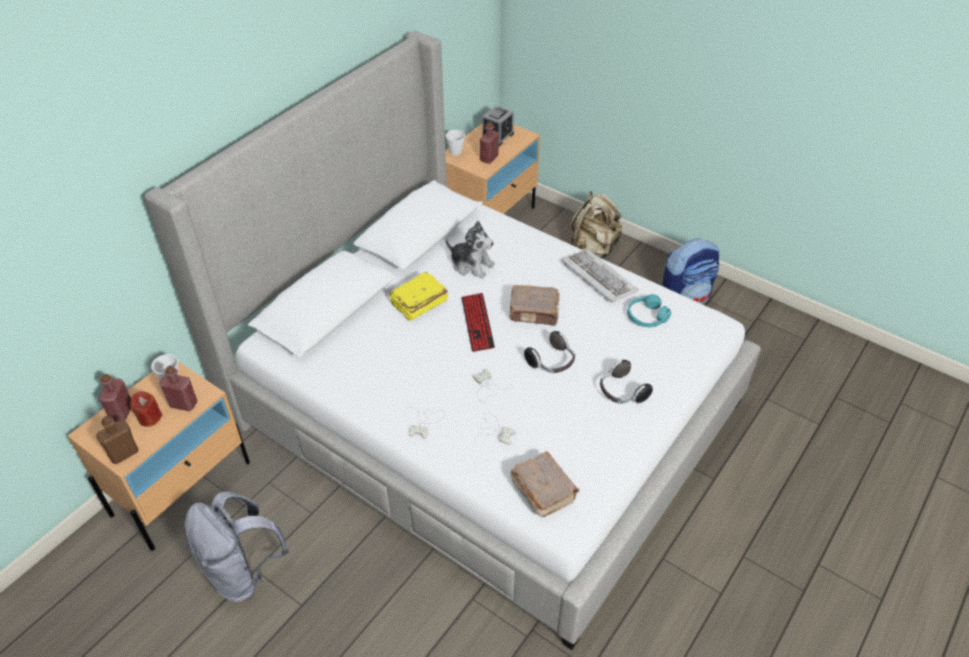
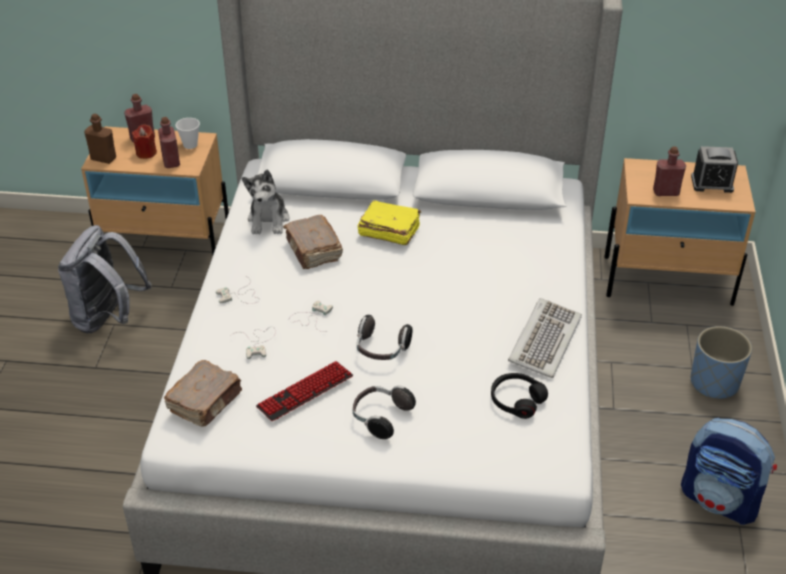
camera: 60 degrees right, 5 degrees down
cup [446,130,465,156] -> none
plush toy [446,221,495,279] -> plush toy moved to [242,170,289,234]
keyboard [461,293,495,352] -> keyboard moved to [256,361,353,421]
brown book [510,285,560,325] -> brown book moved to [283,215,343,269]
beige backpack [571,191,622,258] -> blue planter [691,326,752,399]
turquoise headphones [627,294,671,327] -> black headphones [491,373,548,419]

